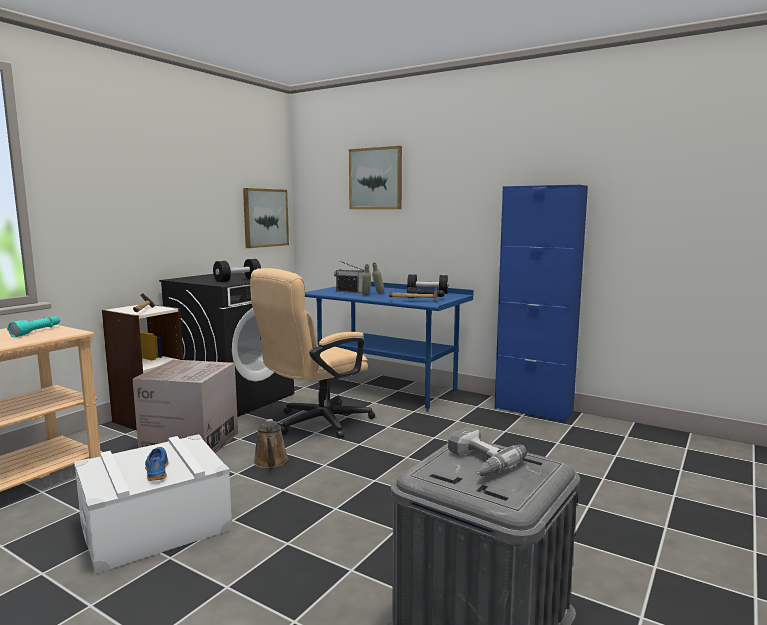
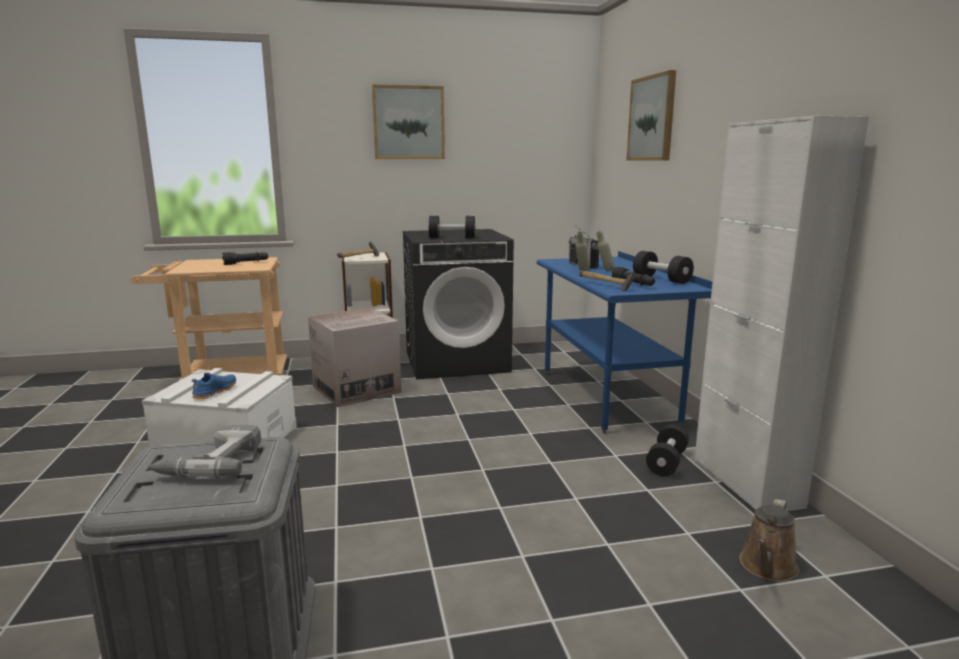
camera: 45 degrees right, 5 degrees up
turquoise flashlight [7,316,60,337] -> black flashlight [222,252,268,265]
picture [243,188,289,248] -> picture moved to [372,84,445,159]
beige office chair [250,268,375,438] -> none
brown watering can [253,419,289,468] -> brown watering can moved to [739,499,799,582]
blue cabinet [495,185,588,423] -> white cabinet [694,116,869,511]
none -> black dumbbell [646,424,689,476]

